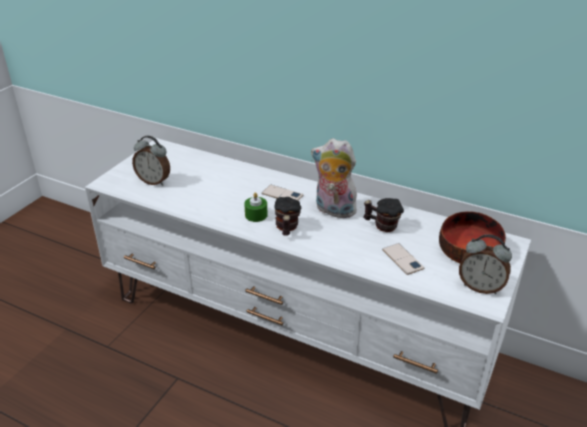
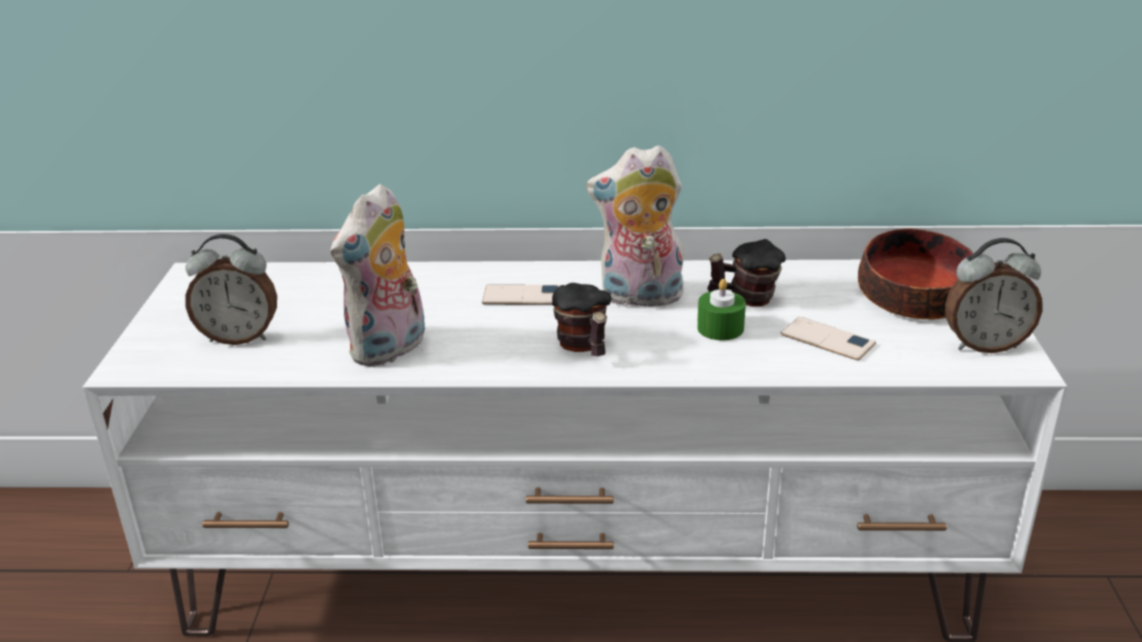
camera: 25 degrees left, 5 degrees down
green candle [244,193,268,222] -> green candle moved to [697,279,746,340]
none -> plush toy [331,184,425,367]

